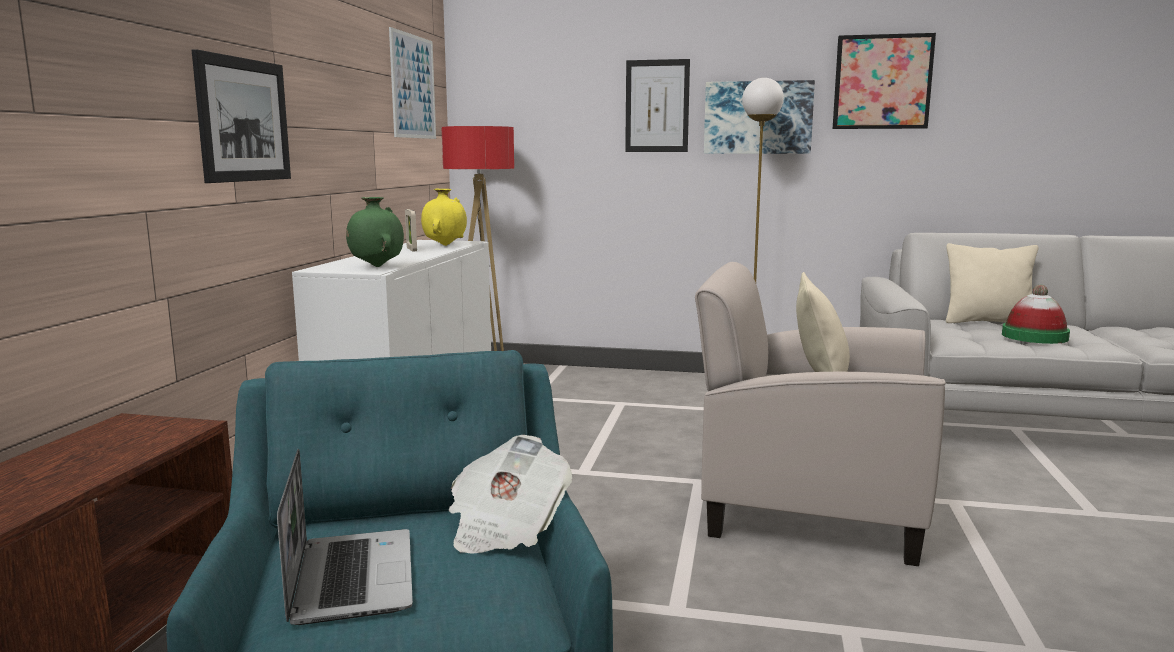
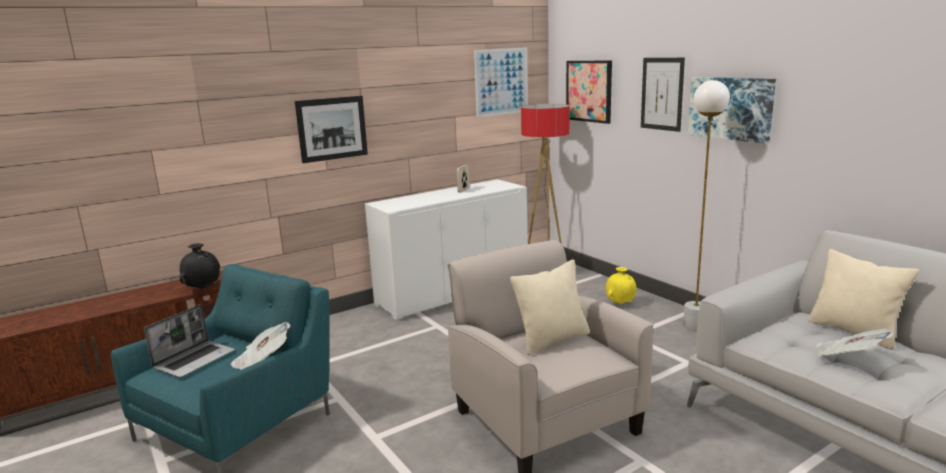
camera: 45 degrees right, 5 degrees up
green vase [346,197,404,267] -> none
yellow vase [421,189,467,246] -> yellow vase moved to [606,267,637,304]
picture [833,33,936,129] -> picture moved to [566,61,612,124]
hat [1002,285,1070,344] -> newspaper [816,328,893,357]
none -> black vase [180,243,220,289]

